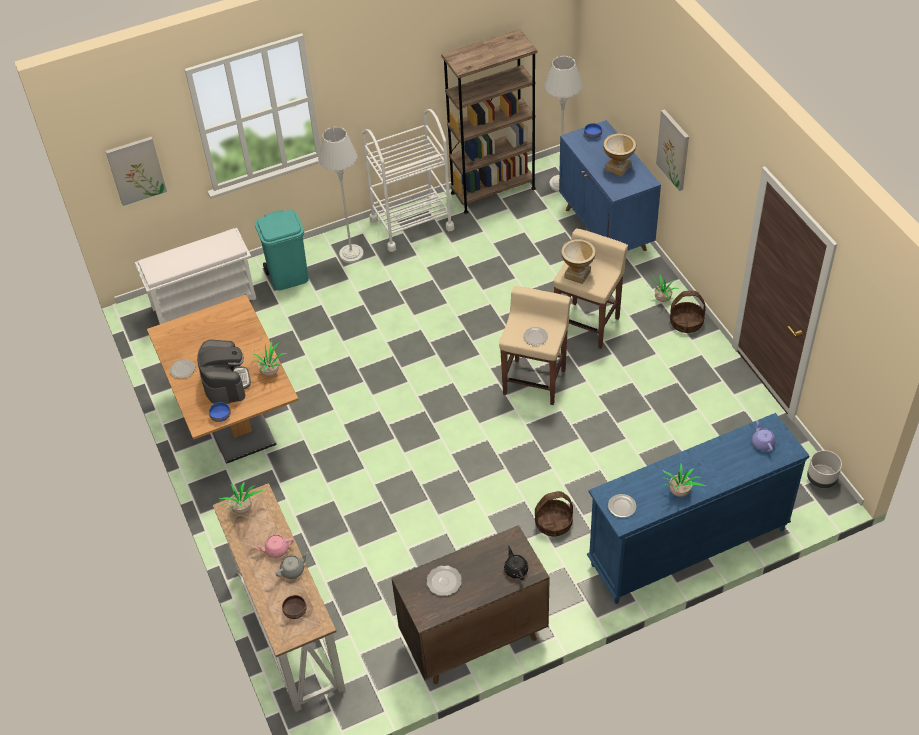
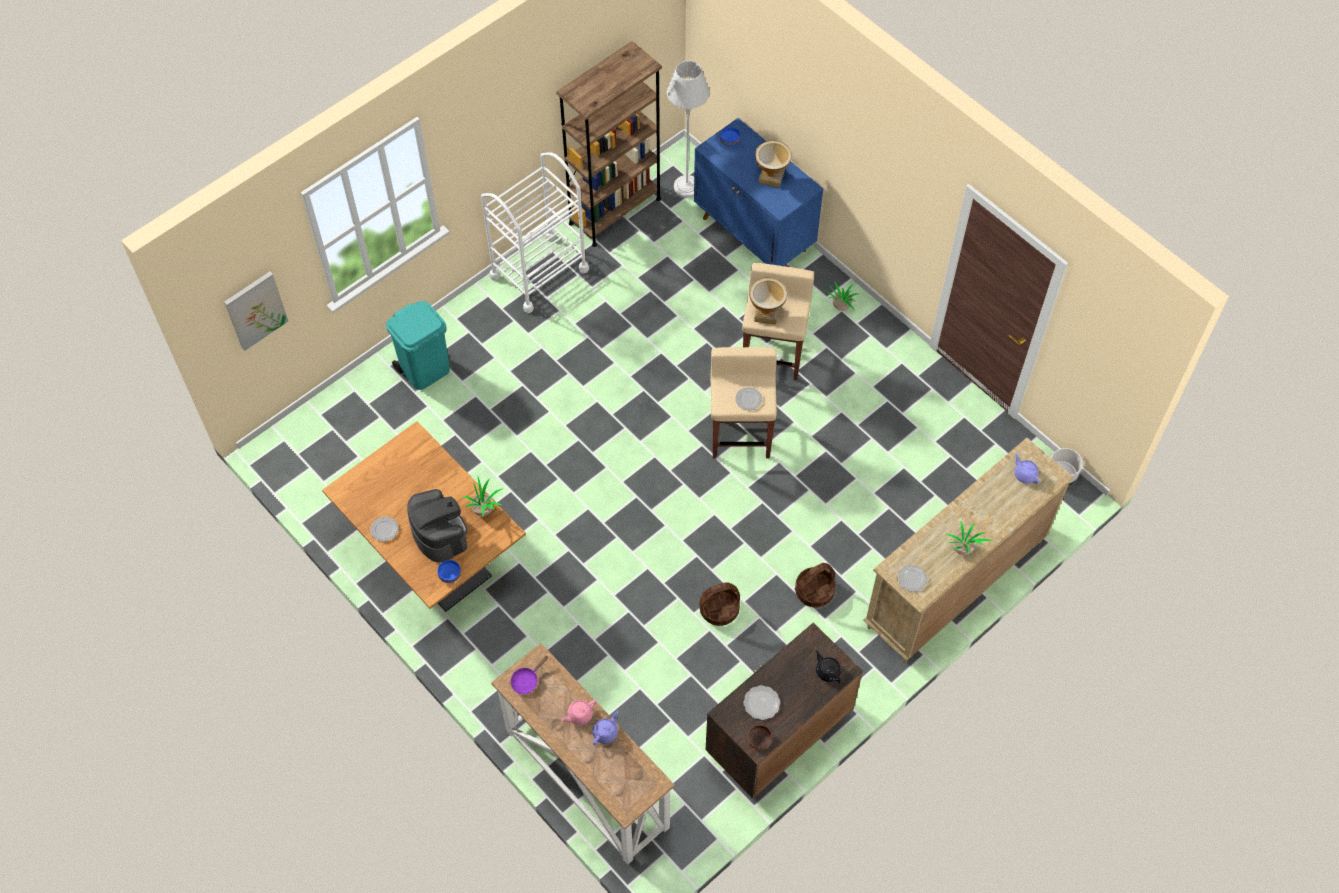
camera: 20 degrees left, 10 degrees up
white bench [135,228,256,324] -> none
potted plant [218,482,264,514] -> purple frying pan [511,656,548,694]
grey teapot [275,552,308,579] -> purple teapot [592,711,618,745]
brown bowl [282,595,307,619] -> brown bowl moved to [747,725,772,750]
grey floor lamp [318,127,364,263] -> none
blue dresser [587,413,810,604] -> beige dresser [863,438,1073,663]
picture [656,109,689,191] -> none
basket [670,291,706,333] -> basket moved to [700,582,740,626]

